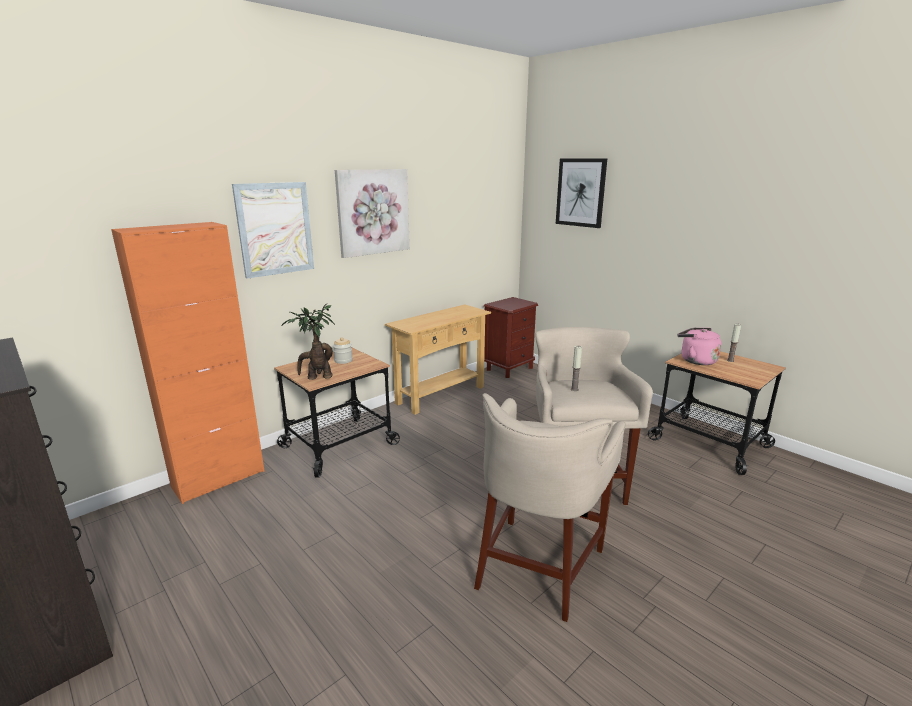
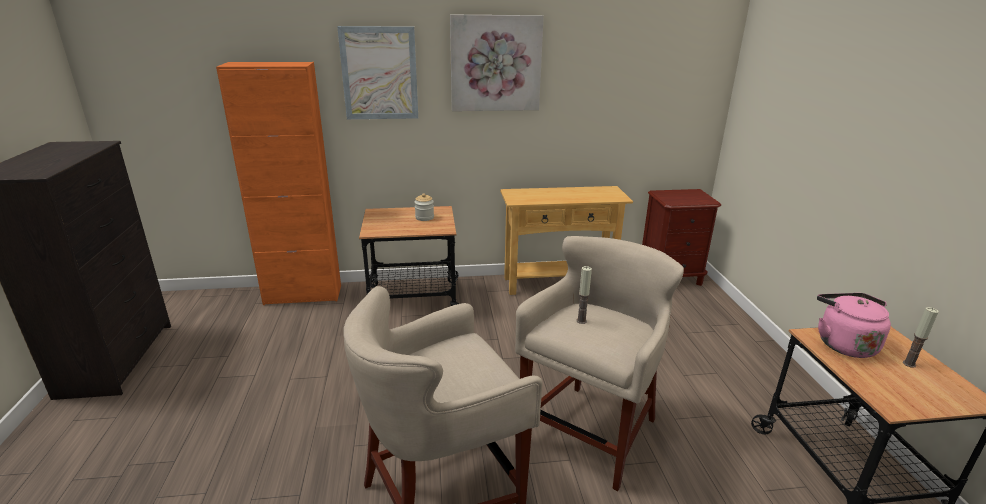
camera: 35 degrees right, 5 degrees up
potted plant [282,304,335,380] -> none
picture [556,158,607,228] -> none

